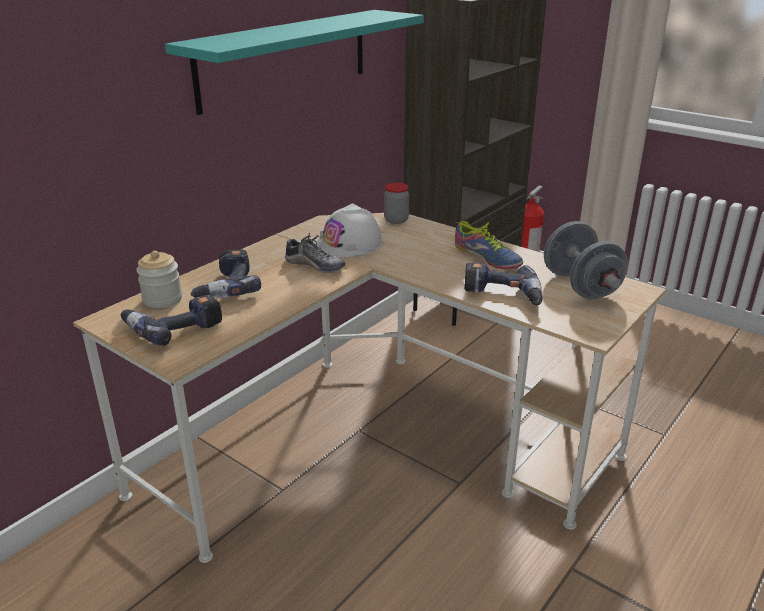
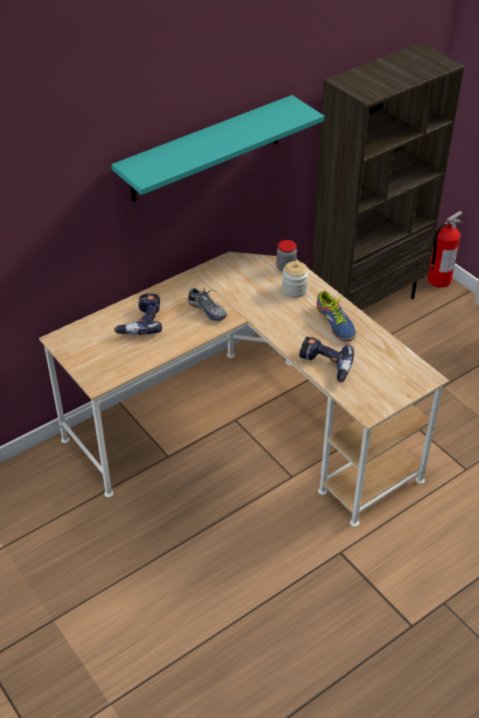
camera: 15 degrees right, 15 degrees up
power drill [121,295,222,346] -> none
jar [136,251,182,308] -> jar moved to [282,261,309,298]
white hard hat [317,203,383,257] -> none
grey dumbbell [544,221,628,300] -> none

